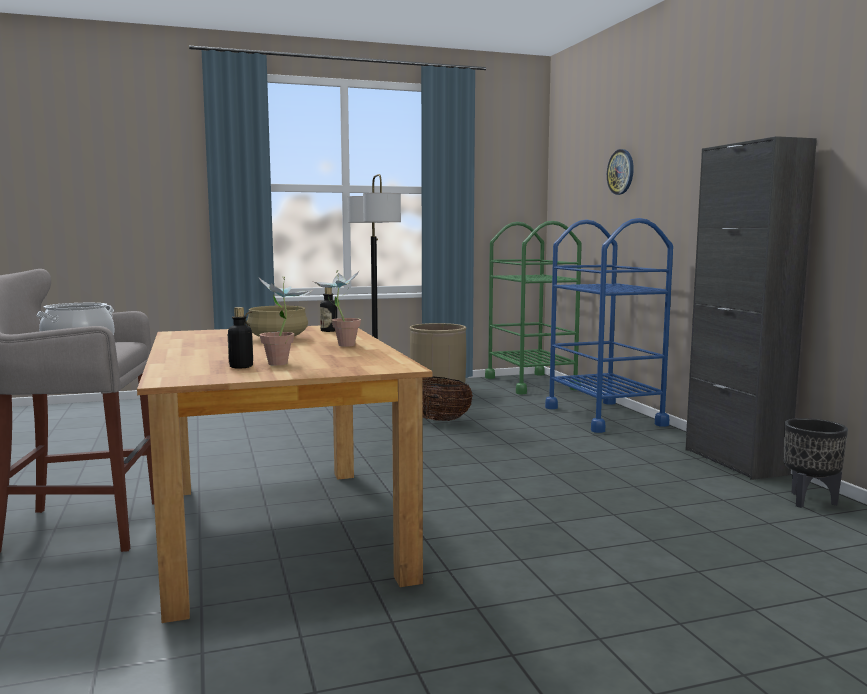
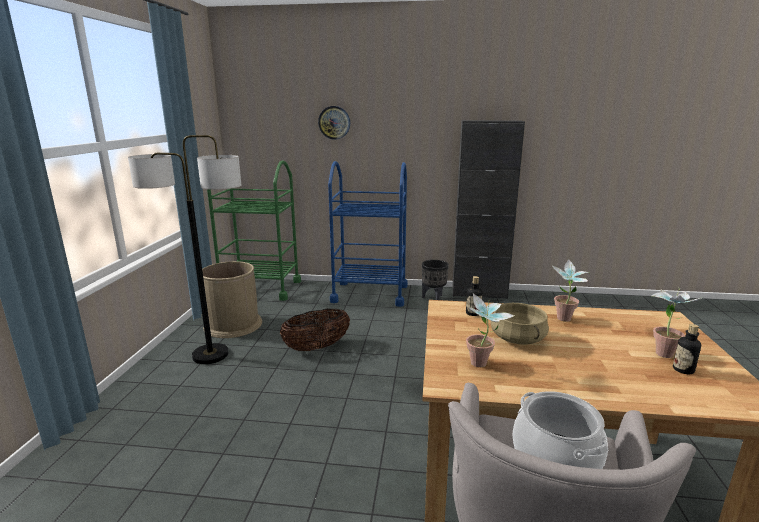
camera: 65 degrees left, 10 degrees up
black planter [784,418,848,508] -> black planter moved to [422,260,449,300]
none -> potted plant [466,293,515,367]

